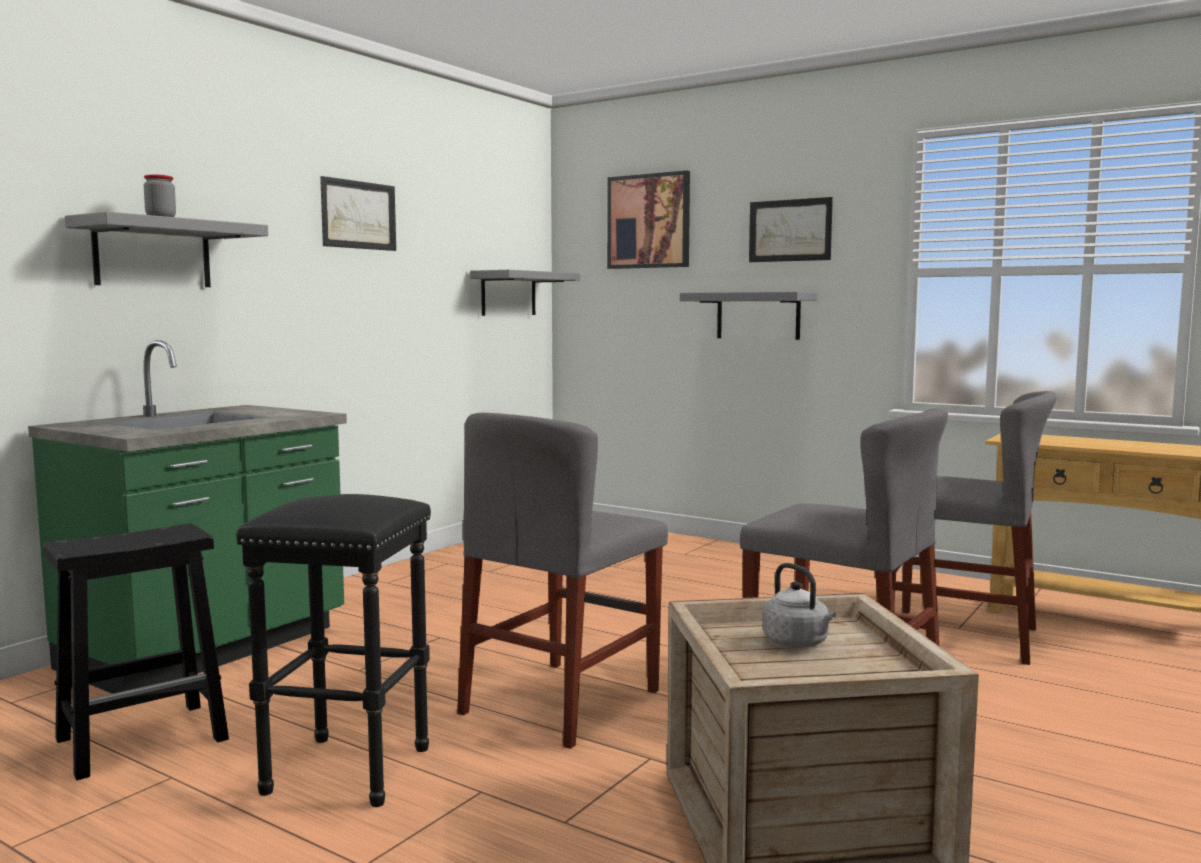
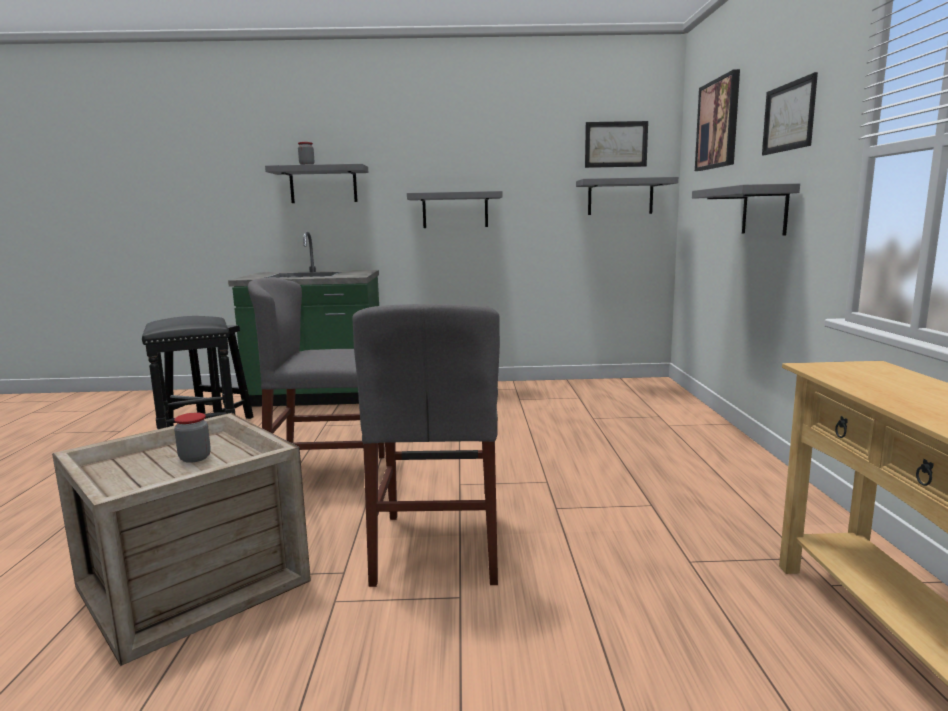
camera: 55 degrees right, 5 degrees up
picture [320,176,396,251] -> picture moved to [585,121,648,168]
grey kettle [763,563,836,648] -> jar [174,413,211,463]
grey chair [893,391,1057,665] -> none
none -> grey shelf [407,191,503,228]

